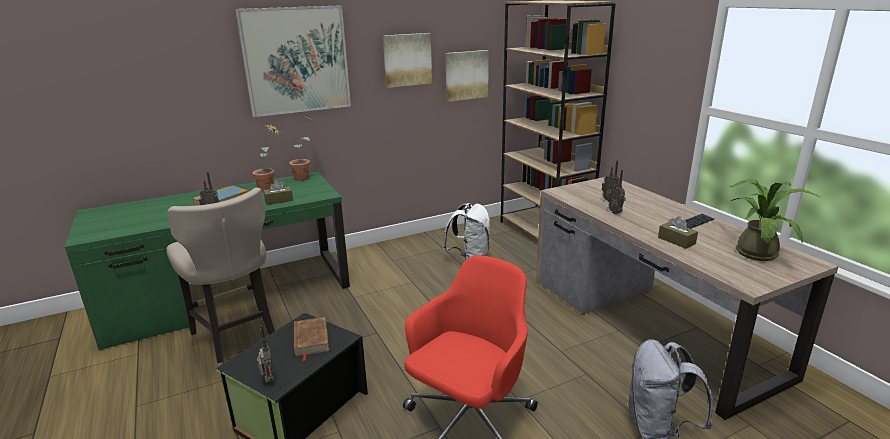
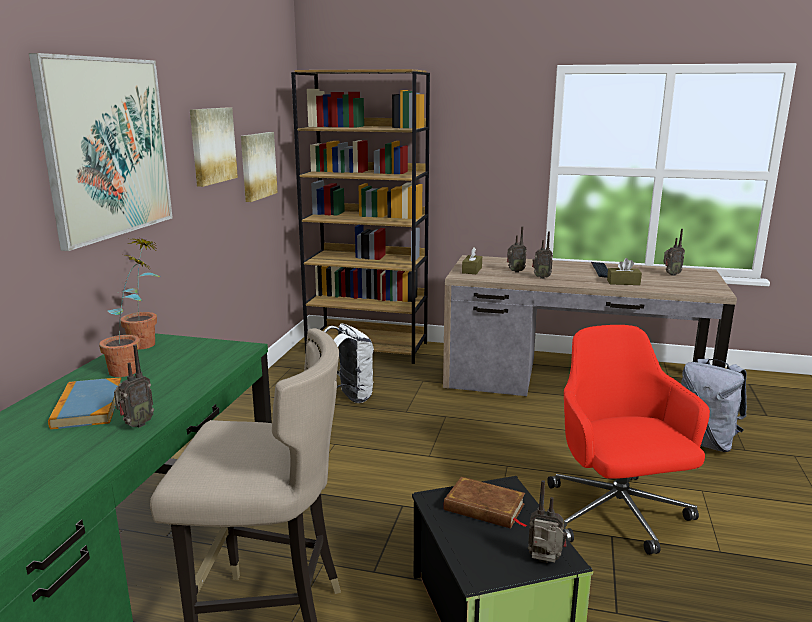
camera: 50 degrees left, 5 degrees down
brown tissue box [263,180,293,205] -> brown tissue box moved to [462,247,482,274]
potted plant [730,179,820,261] -> radio [663,229,685,276]

